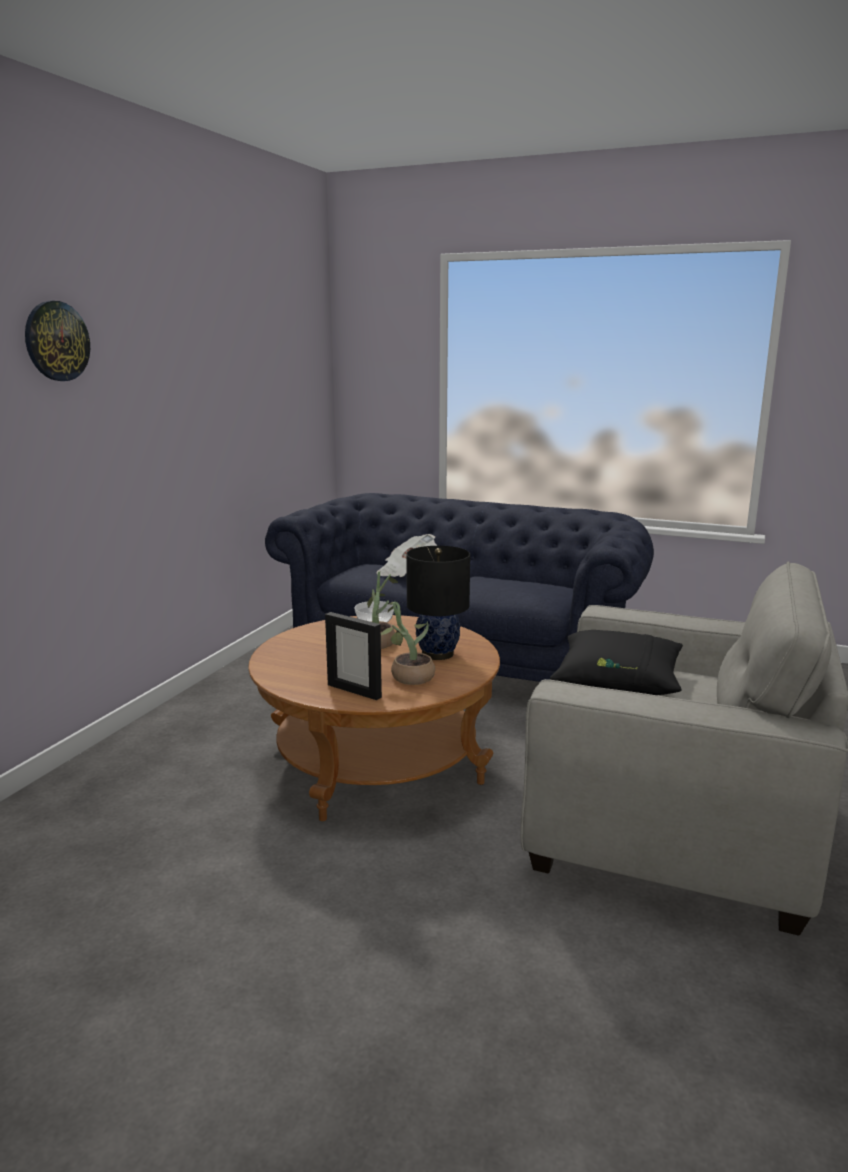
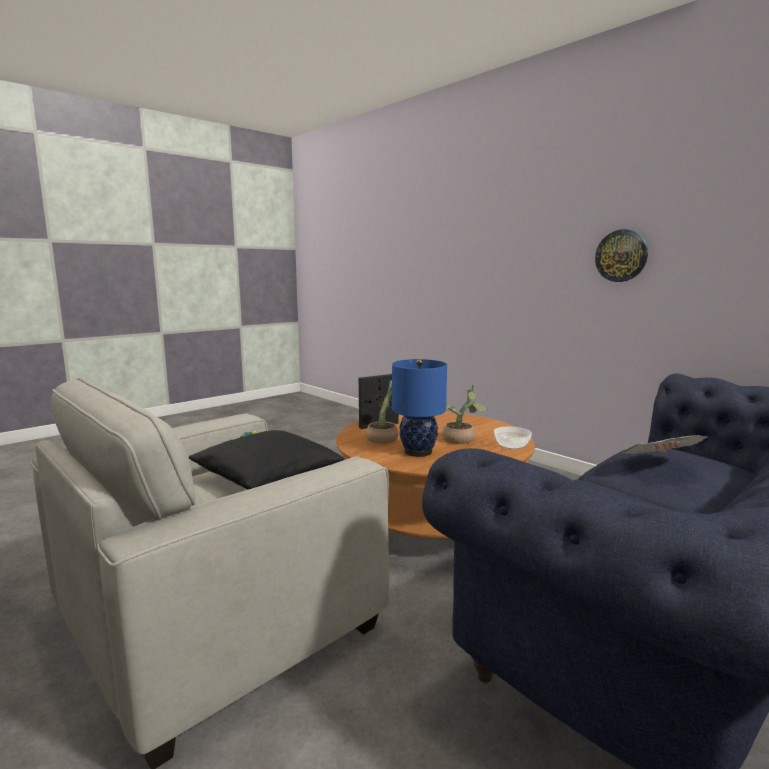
camera: 115 degrees right, 5 degrees down
wall clock [25,301,90,381] -> wall clock moved to [595,229,648,282]
black table lamp [406,546,470,660] -> blue table lamp [392,359,447,457]

